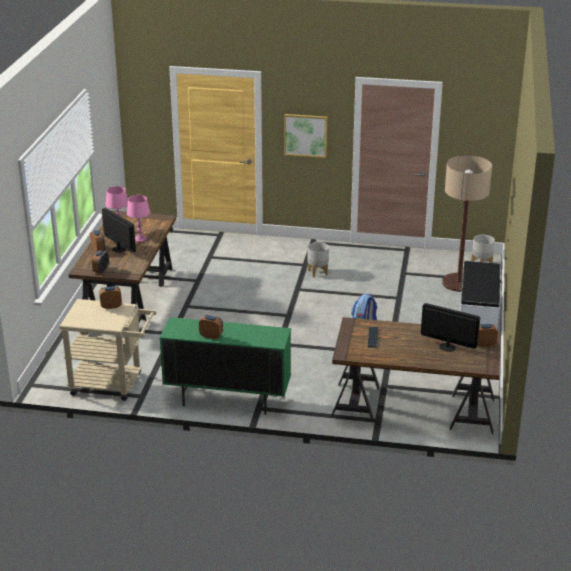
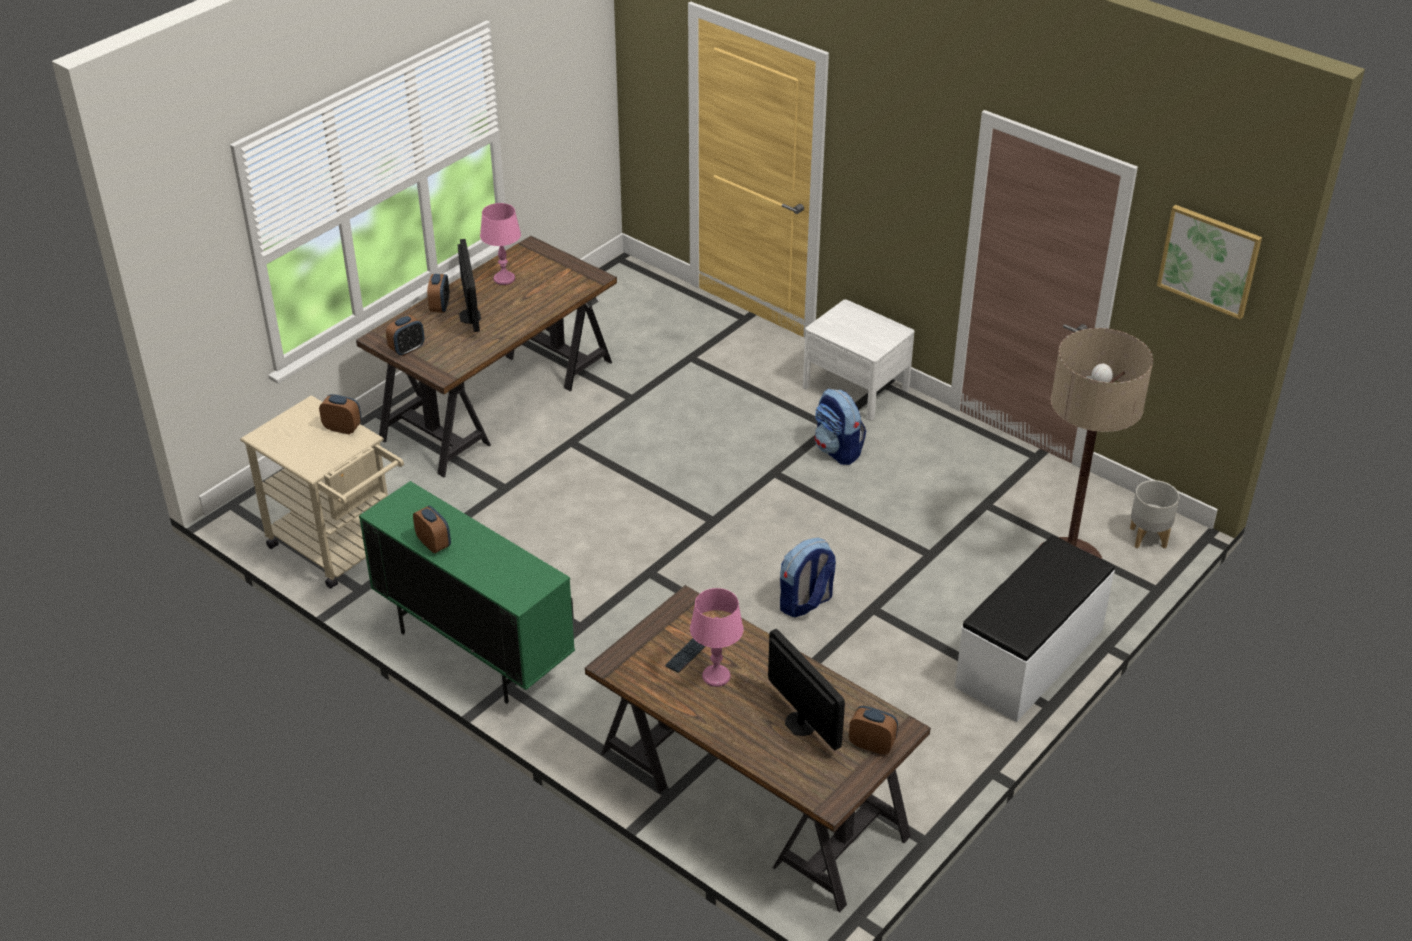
camera: 30 degrees right, 10 degrees up
pink table lamp [127,195,150,243] -> pink table lamp moved to [690,588,744,687]
picture [284,114,327,158] -> picture moved to [1157,205,1262,319]
grey planter [307,242,329,277] -> backpack [815,388,866,465]
none -> white nightstand [803,299,915,421]

